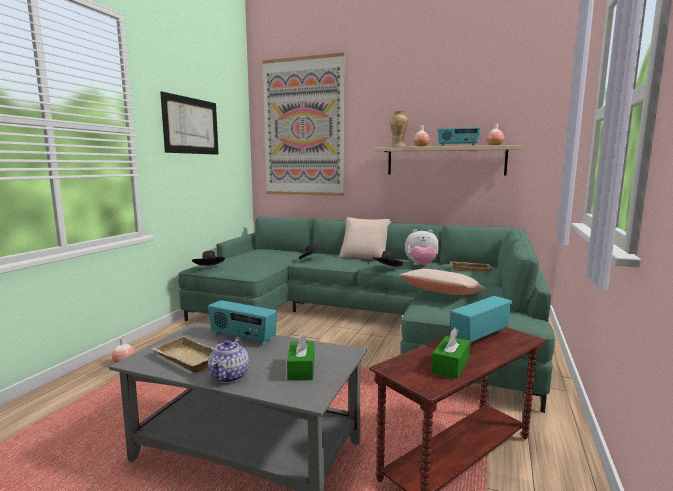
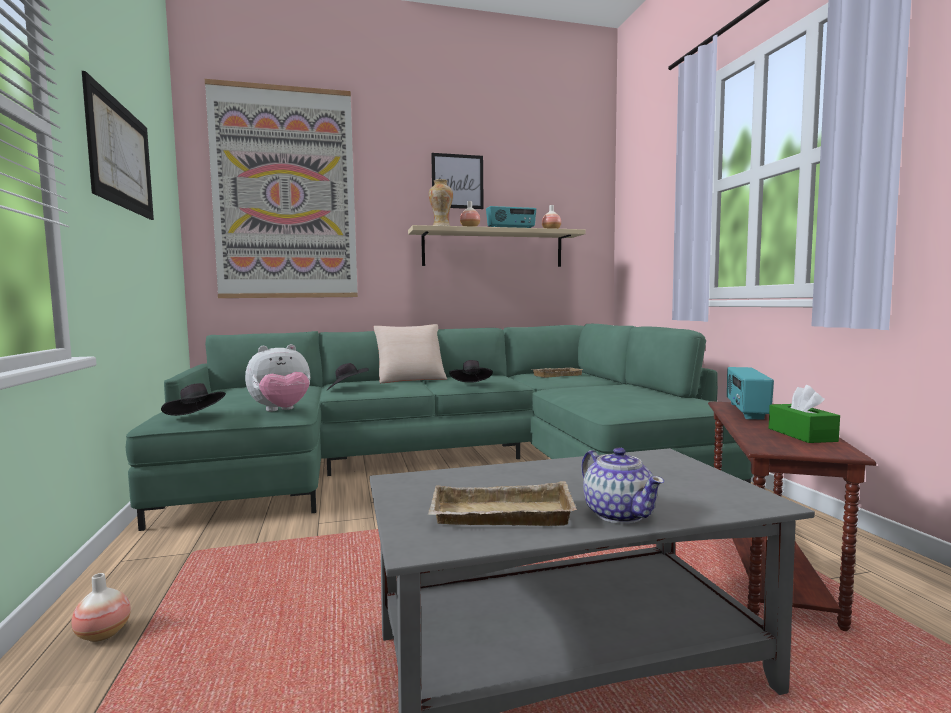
camera: 35 degrees left, 5 degrees down
radio [208,300,277,345] -> none
green tissue box [287,332,314,381] -> none
beige pillow [400,269,486,295] -> none
plush toy [405,229,439,266] -> plush toy moved to [245,344,310,412]
none -> picture [431,153,484,209]

